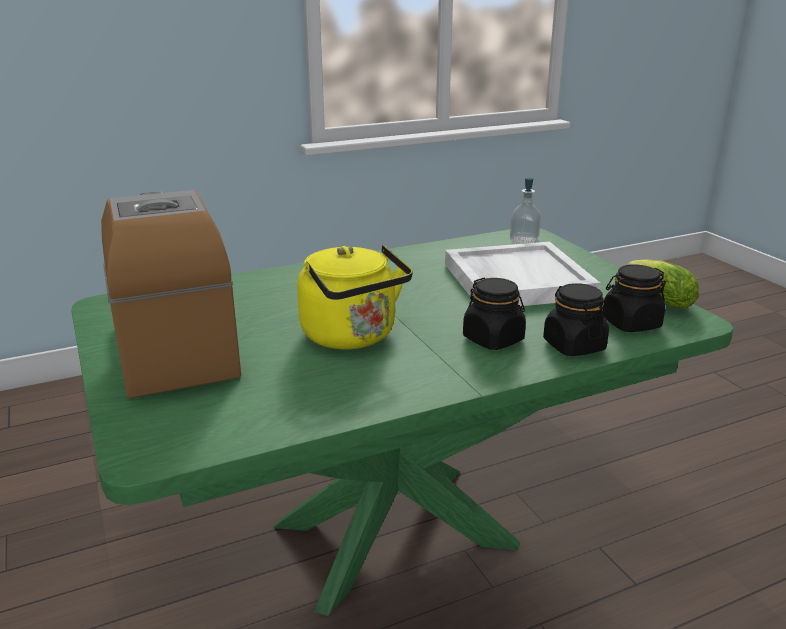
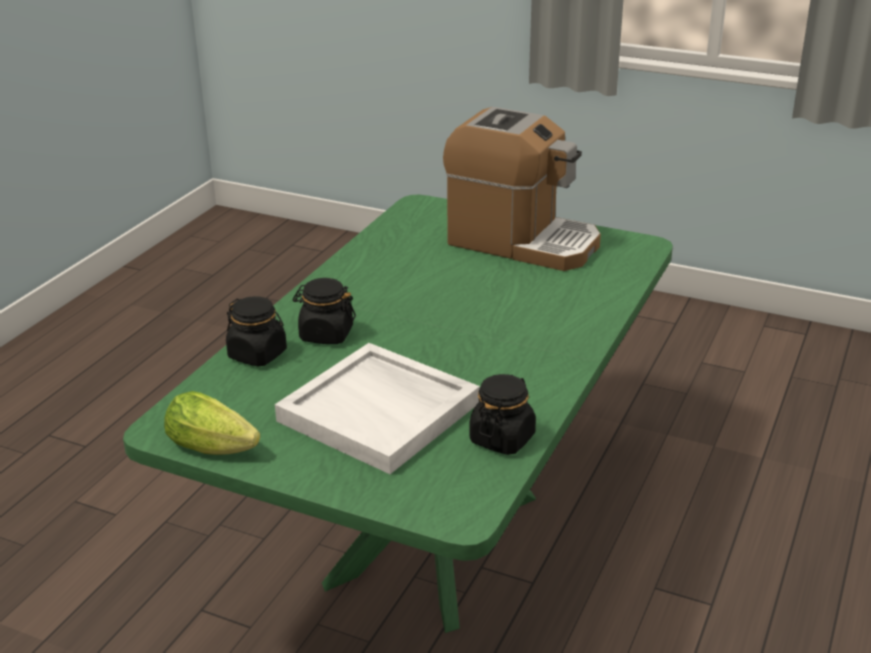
camera: 140 degrees right, 5 degrees up
yellow kettle [297,245,413,349] -> none
soap dispenser [510,178,541,244] -> none
black jar [602,265,666,332] -> black jar moved to [469,374,536,455]

